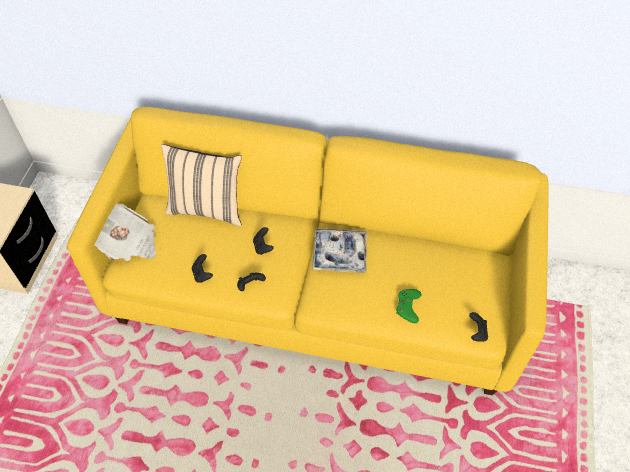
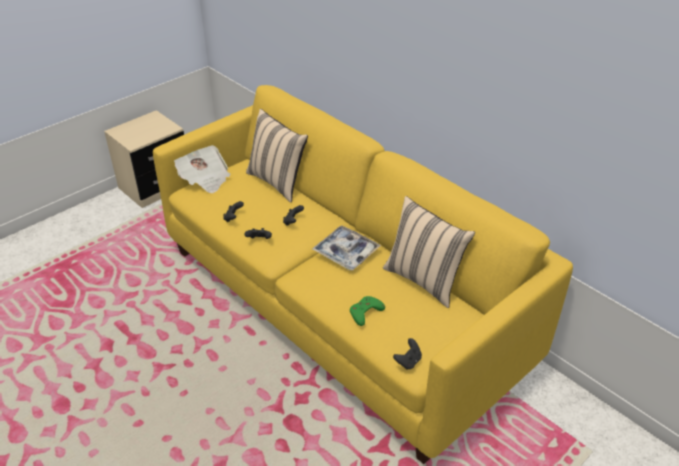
camera: 35 degrees right, 15 degrees down
none -> beige pillow [383,196,475,308]

